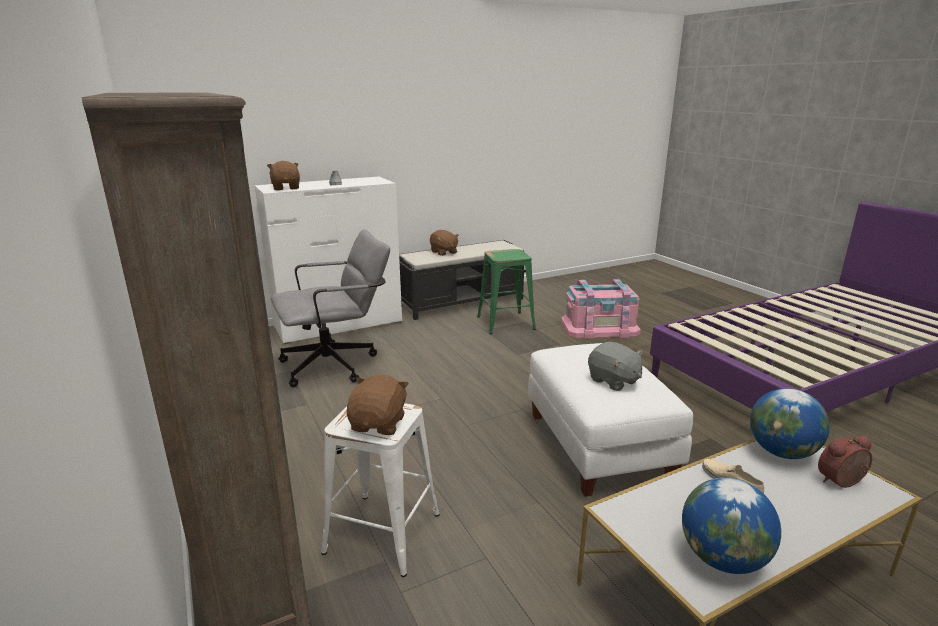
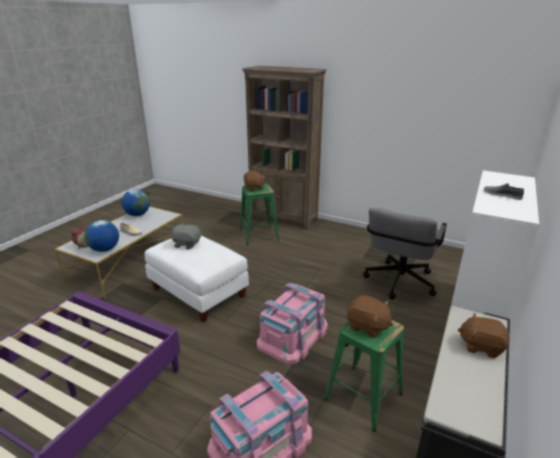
camera: 145 degrees right, 5 degrees up
brown plush toy [267,161,300,190] -> brown plush toy moved to [347,295,393,338]
white stool [321,403,440,577] -> green stool [240,184,279,245]
none -> pink storage box [257,283,328,365]

